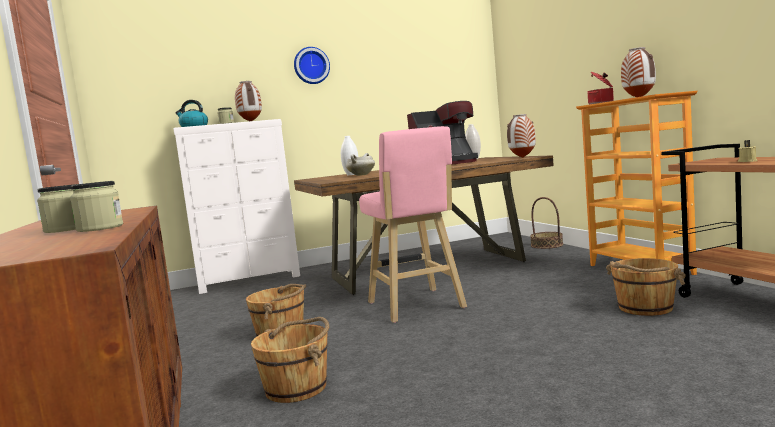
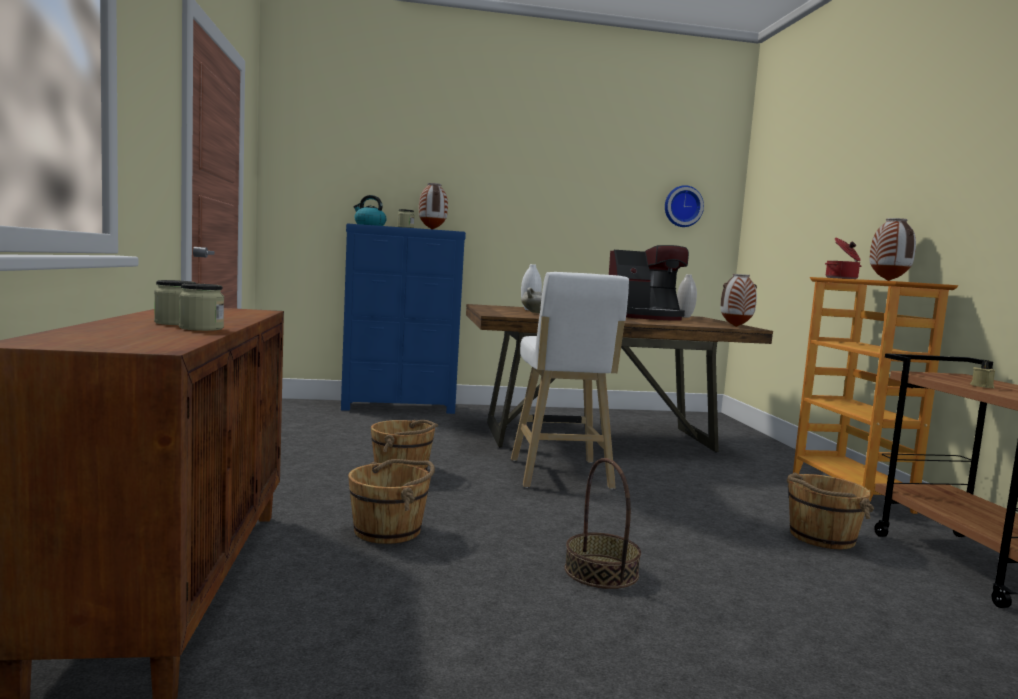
camera: 10 degrees right, 0 degrees up
white dresser [174,119,300,294] -> blue dresser [341,224,466,414]
wall clock [294,47,330,84] -> wall clock moved to [665,185,704,227]
pink stool [359,126,467,323] -> white stool [511,272,629,489]
basket [530,197,563,249] -> basket moved to [565,458,641,589]

